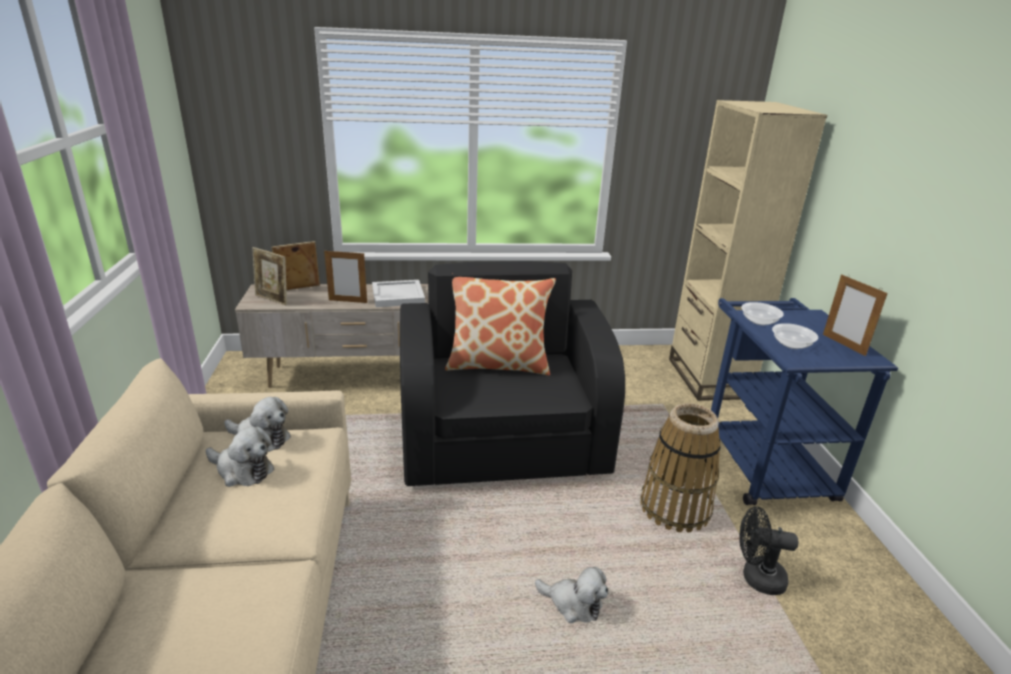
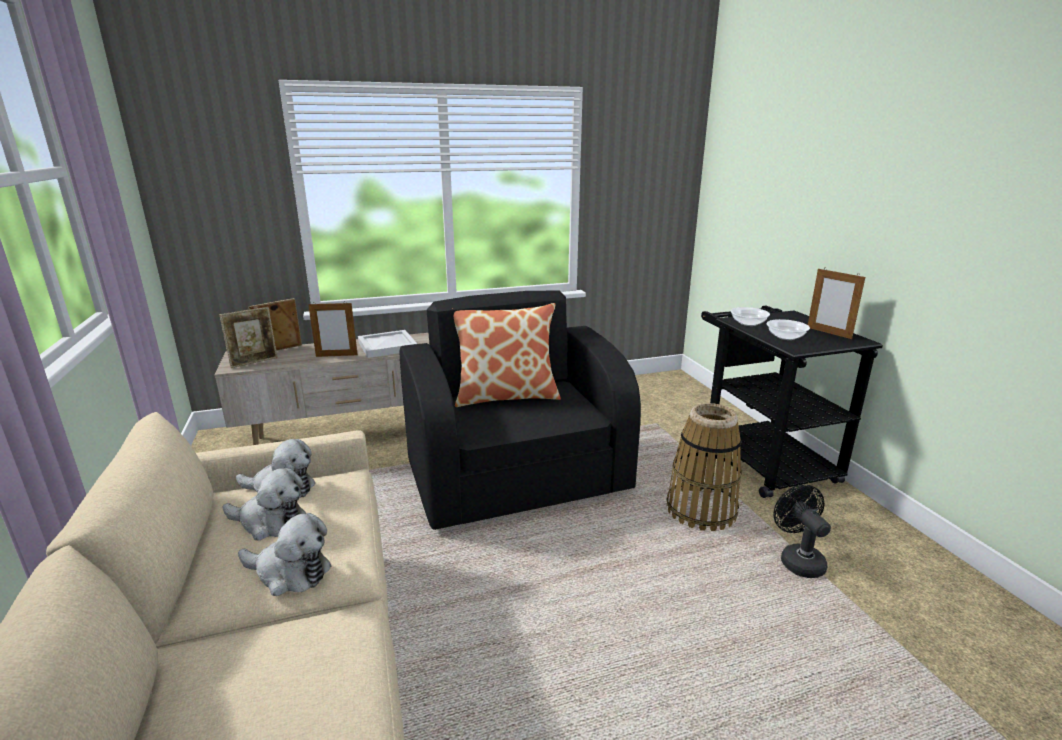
camera: 10 degrees left, 5 degrees down
picture frame [252,247,287,305] -> picture frame turned 60 degrees counterclockwise [220,307,278,368]
plush toy [535,567,608,623] -> plush toy moved to [238,513,331,596]
beige bookcase [669,100,827,401] -> none
blue cart [711,298,898,505] -> black cart [701,306,883,498]
black fan [739,506,798,595] -> black fan turned 75 degrees clockwise [773,485,831,578]

